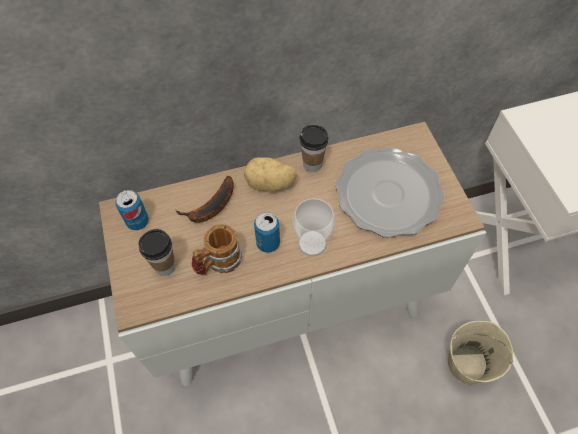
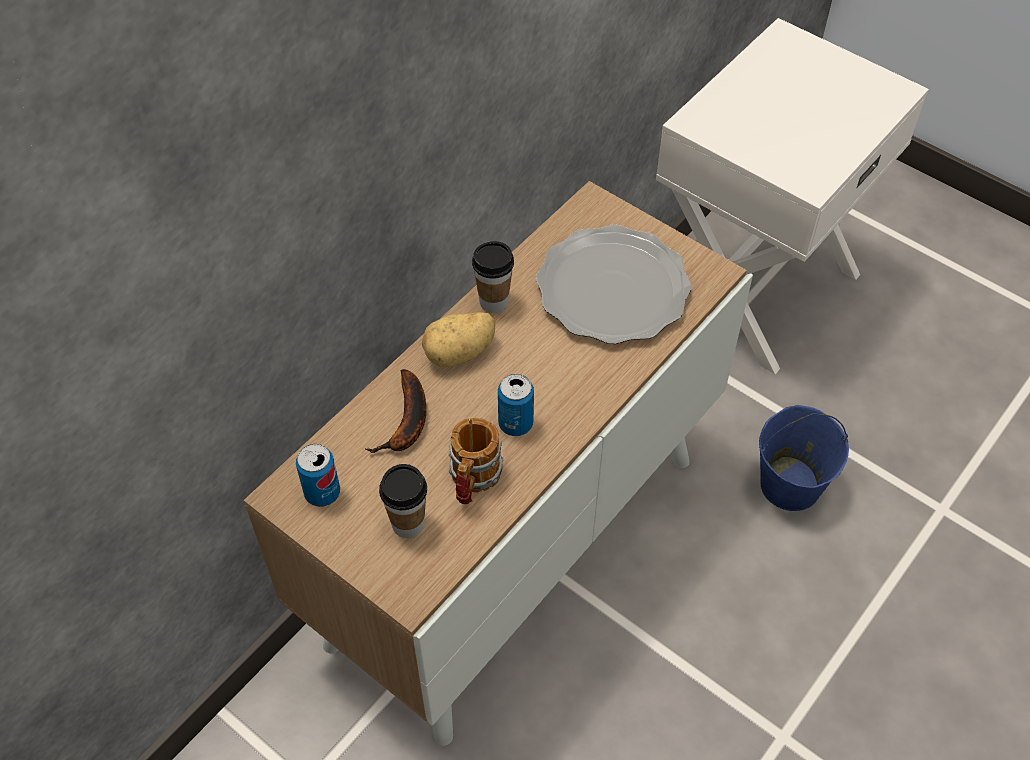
camera: 35 degrees left, 5 degrees down
cup [292,198,335,256] -> none
beige bucket [448,321,513,385] -> blue bucket [759,405,849,511]

